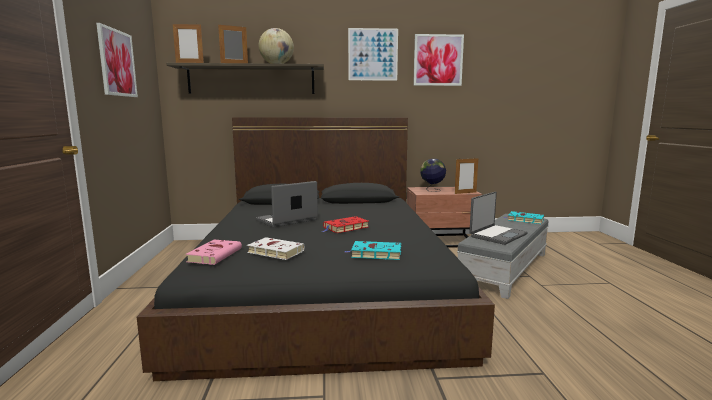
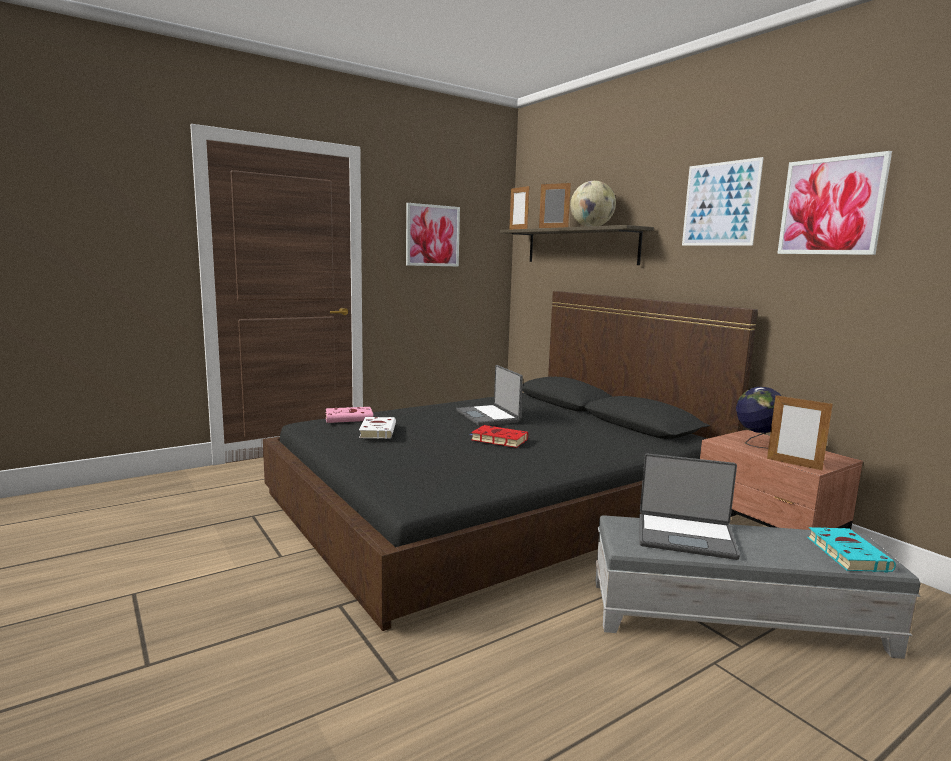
camera: 60 degrees right, 0 degrees up
laptop [256,181,318,228] -> laptop turned 135 degrees counterclockwise [456,365,523,426]
turquoise book [344,241,402,260] -> none

